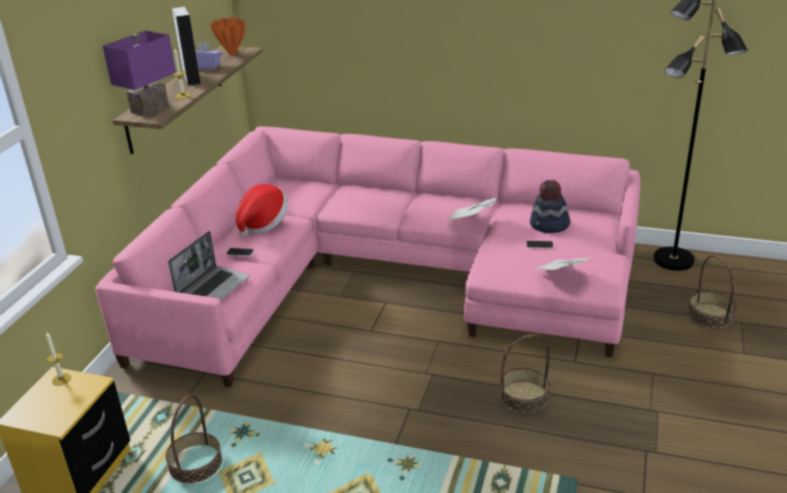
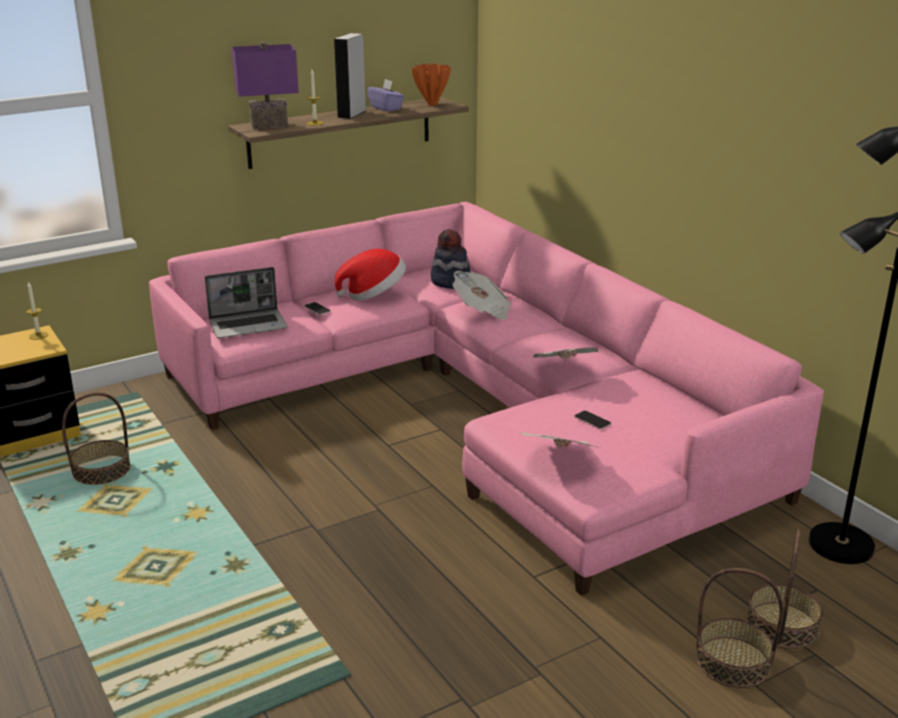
camera: 40 degrees right, 5 degrees down
basket [499,334,550,414] -> basket moved to [696,568,784,688]
hat [530,180,570,233] -> hat moved to [431,229,471,289]
none -> newspaper [452,271,512,320]

